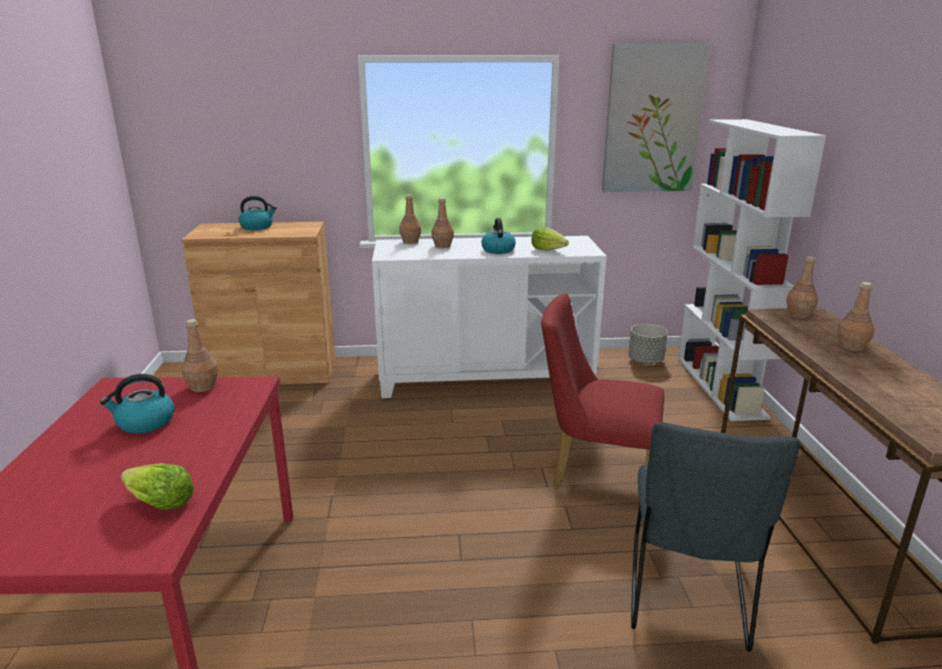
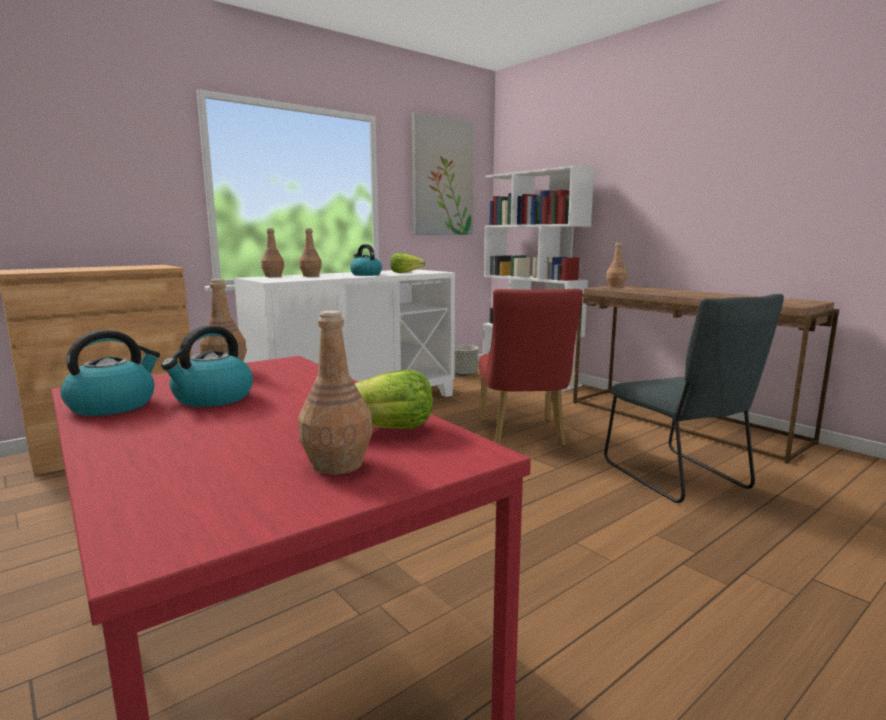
camera: 35 degrees left, 10 degrees down
kettle [239,196,277,230] -> kettle moved to [60,330,160,416]
red chair [542,293,664,488] -> red chair turned 75 degrees counterclockwise [479,289,583,446]
brown bottle [837,282,874,351] -> brown bottle moved to [299,310,373,475]

